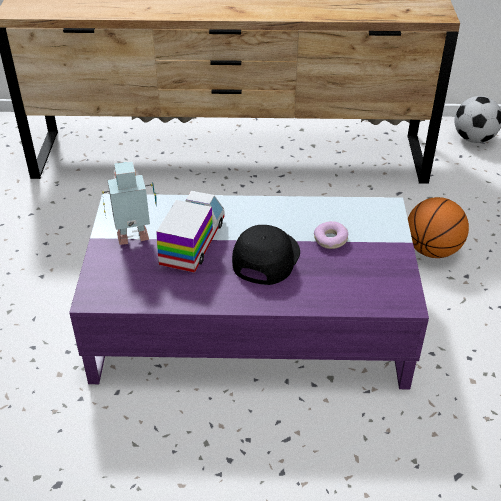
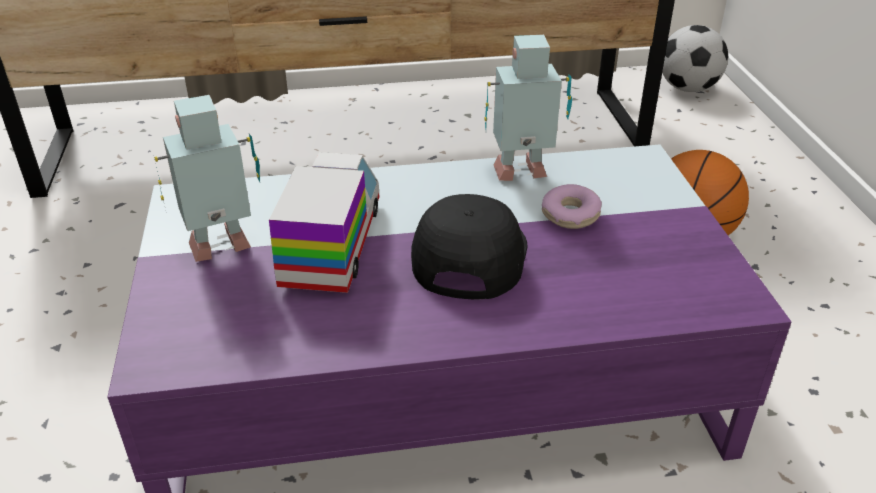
camera: 10 degrees left, 5 degrees down
none -> toy robot [484,35,572,181]

